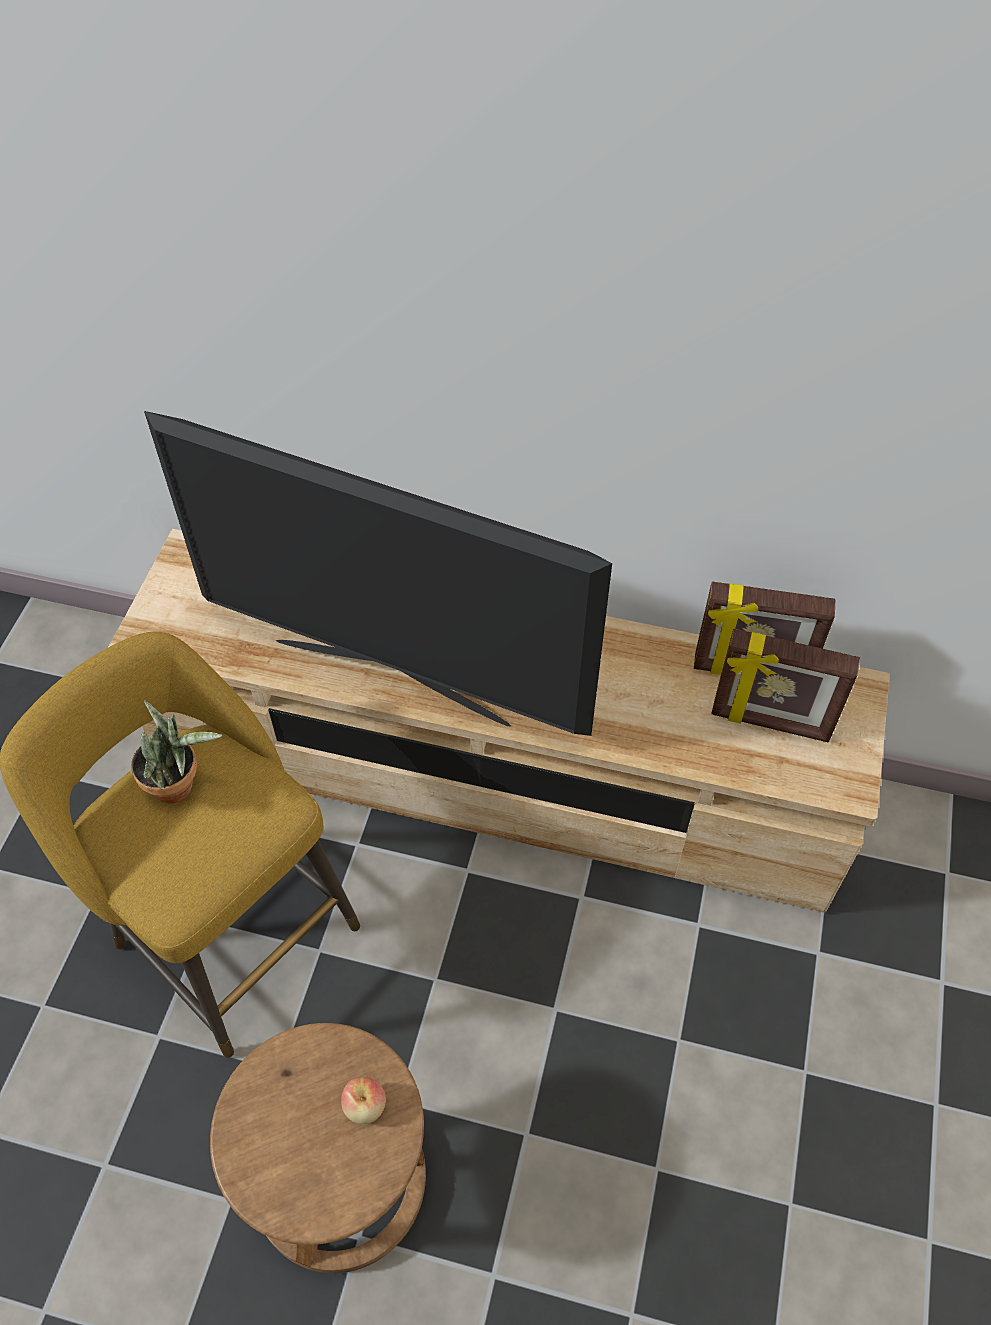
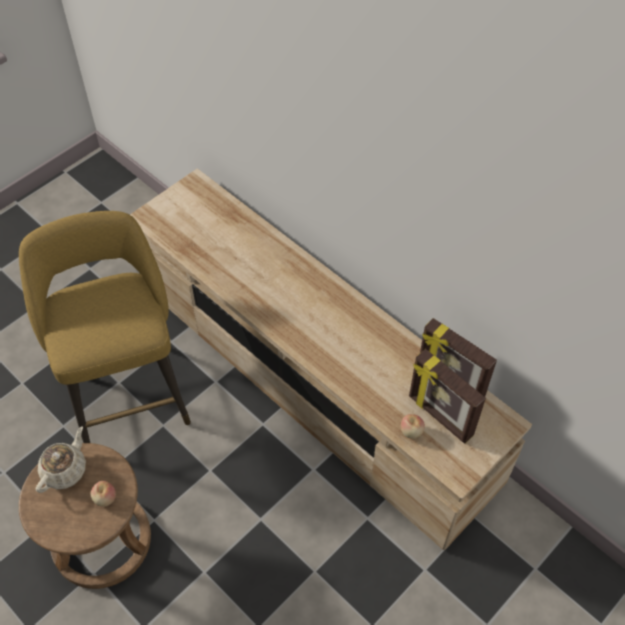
camera: 30 degrees right, 0 degrees up
potted plant [131,700,223,804] -> none
television [144,411,612,736] -> none
none -> beige teapot [36,426,86,493]
none -> apple [401,414,425,439]

